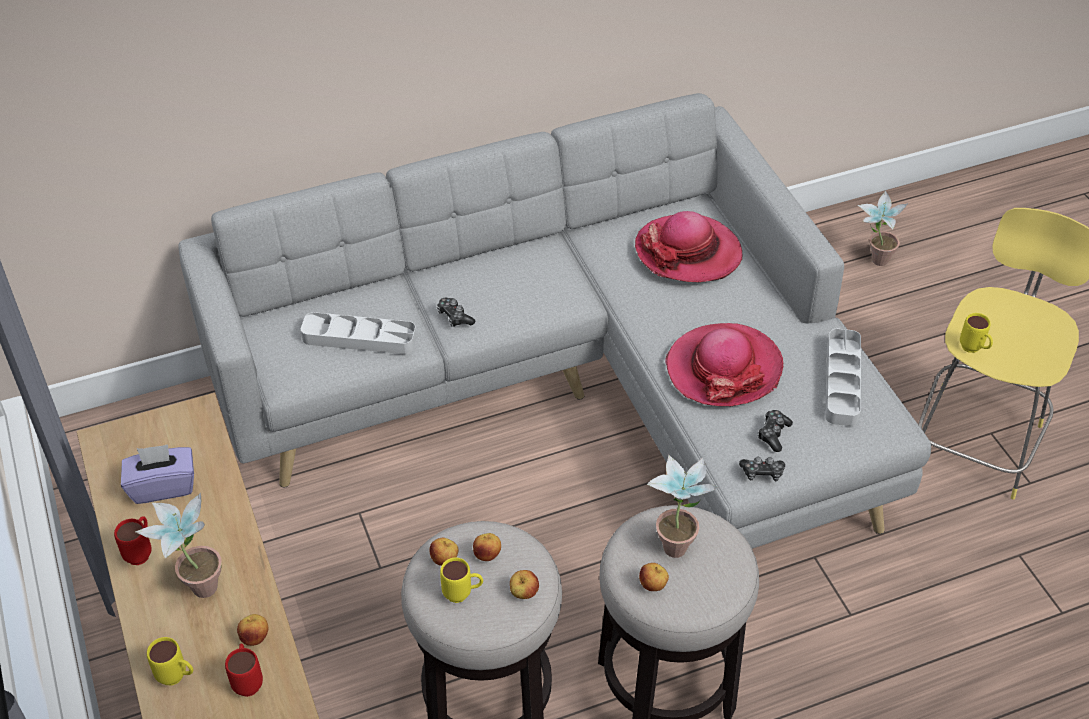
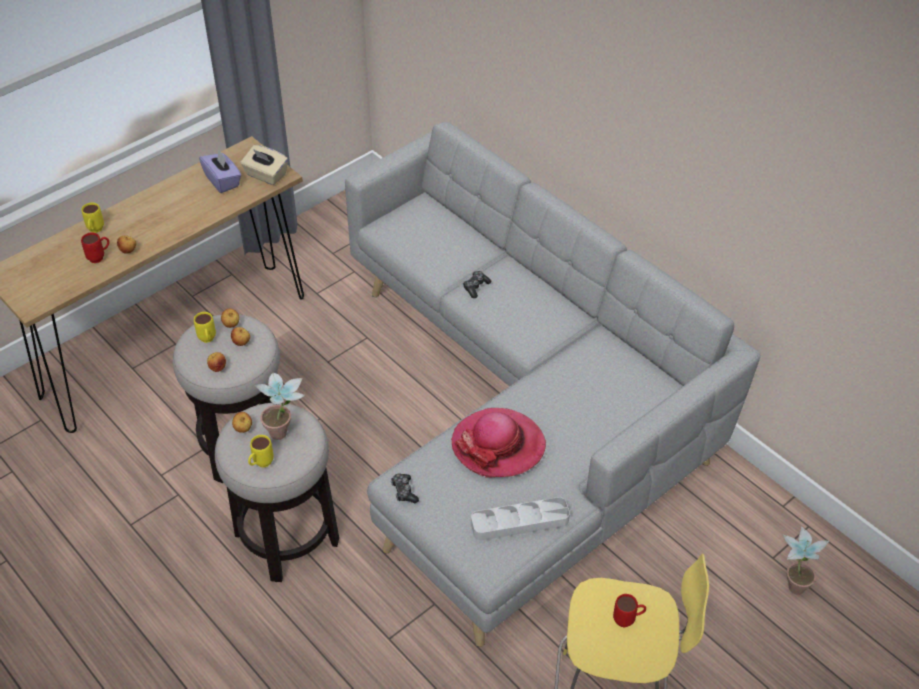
camera: 70 degrees right, 0 degrees up
red mug [114,516,152,565] -> red mug moved to [613,594,646,628]
potted plant [135,492,222,598] -> none
grey tray [301,312,417,354] -> none
hat [635,211,743,282] -> none
game controller [758,410,793,452] -> none
yellow mug [960,313,993,353] -> yellow mug moved to [248,435,274,468]
none -> beige tissue box [241,145,288,185]

